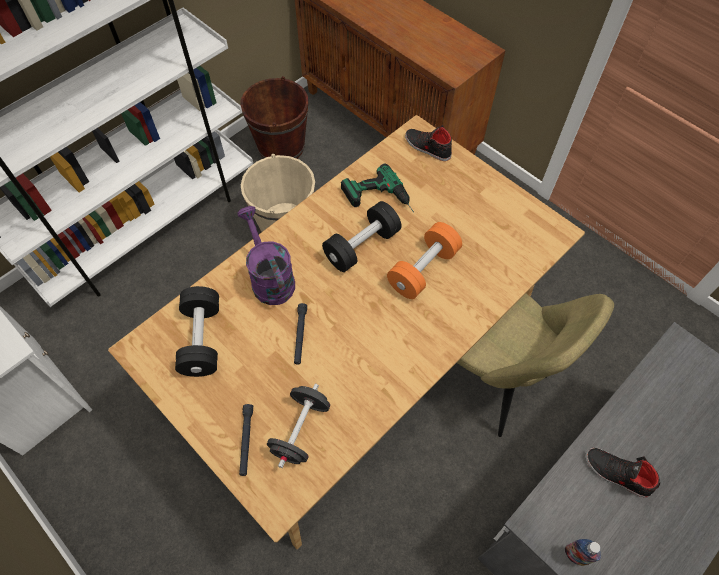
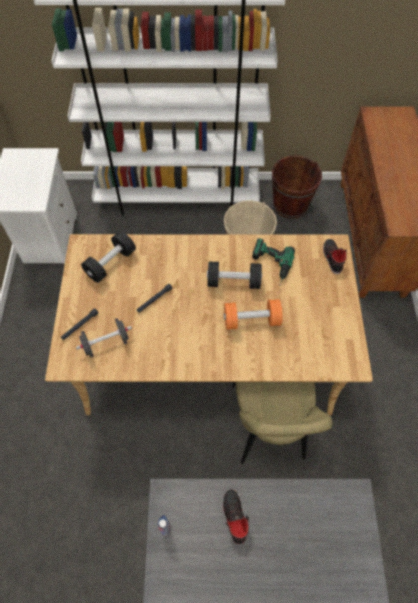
camera: 45 degrees right, 0 degrees up
purple watering can [237,206,295,305] -> none

